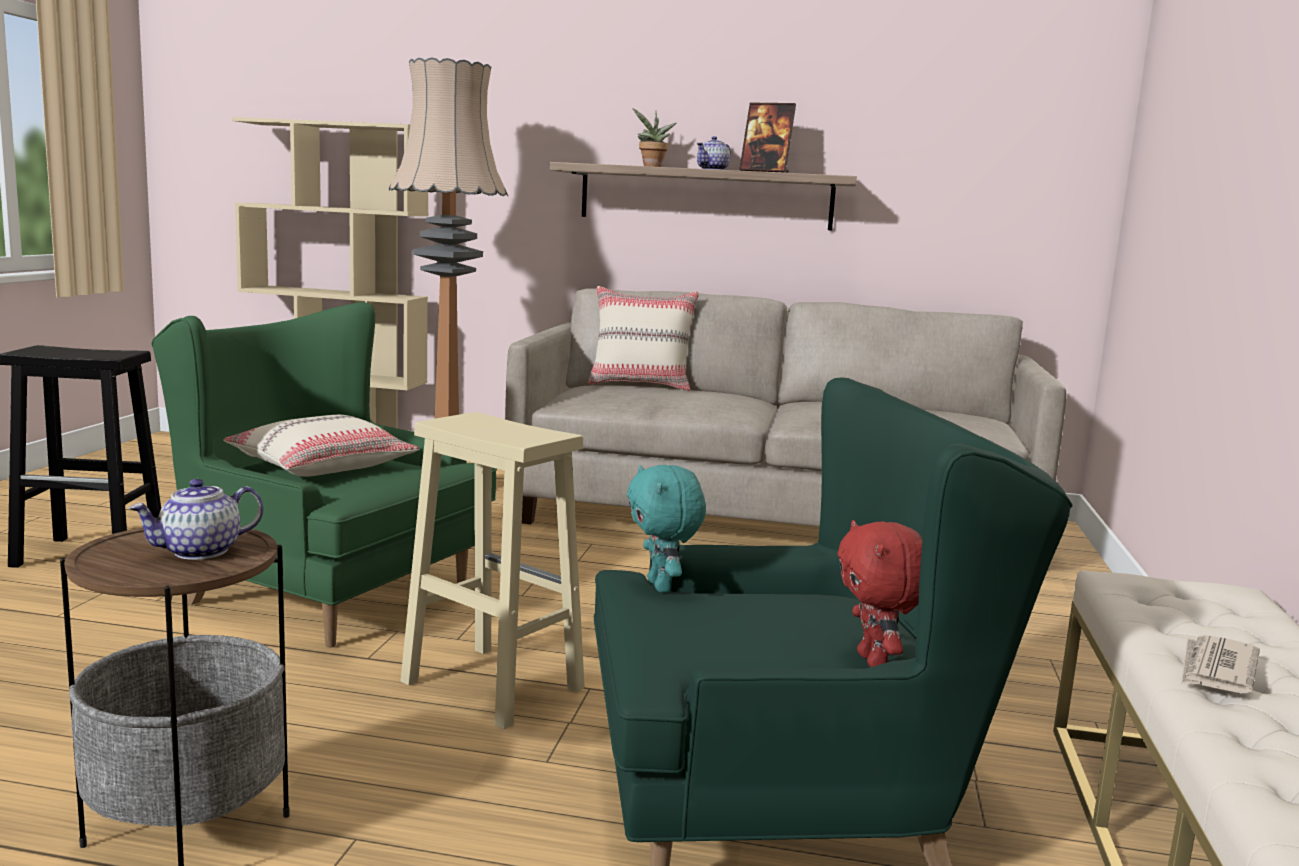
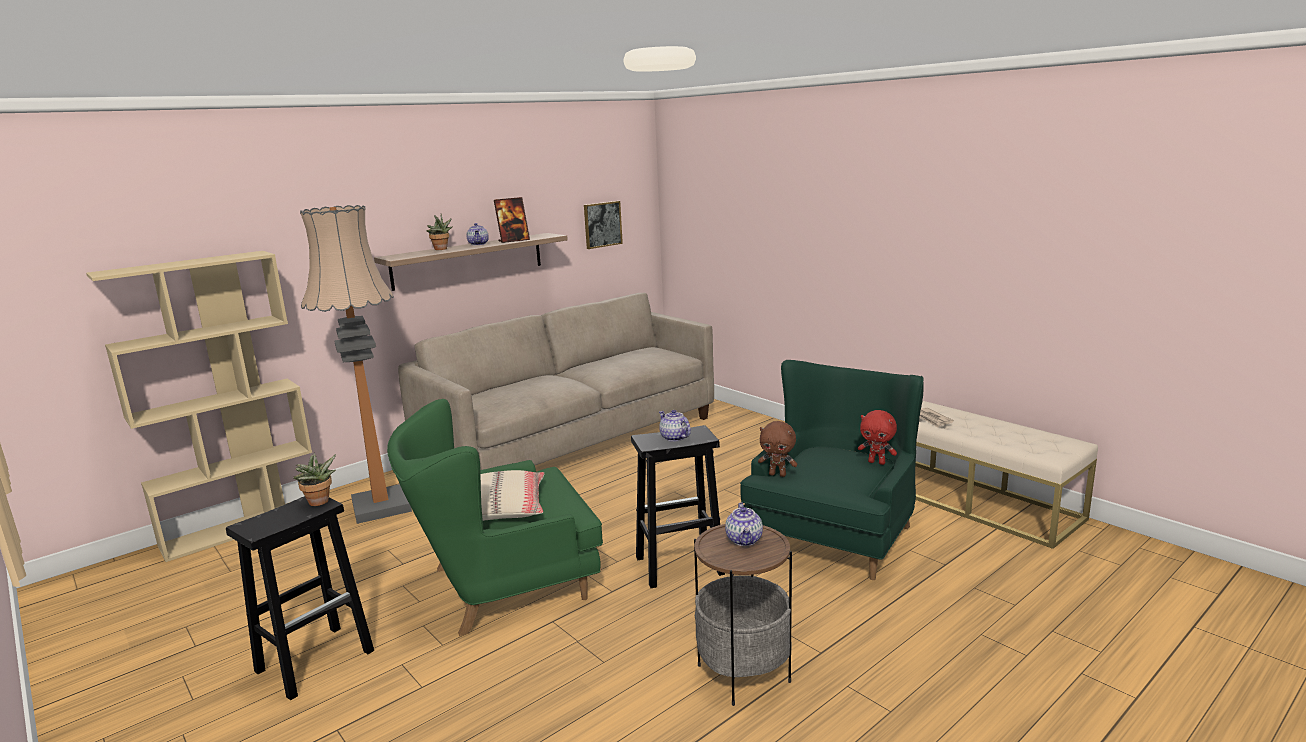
camera: 50 degrees left, 5 degrees up
beige stool [401,412,585,729] -> black stool [631,425,725,588]
beige pillow [588,286,699,391] -> none
turquoise plush toy [627,465,706,593] -> brown plush toy [758,421,797,477]
none -> potted plant [293,453,336,506]
none -> picture [584,201,623,249]
none -> teapot [659,410,691,442]

